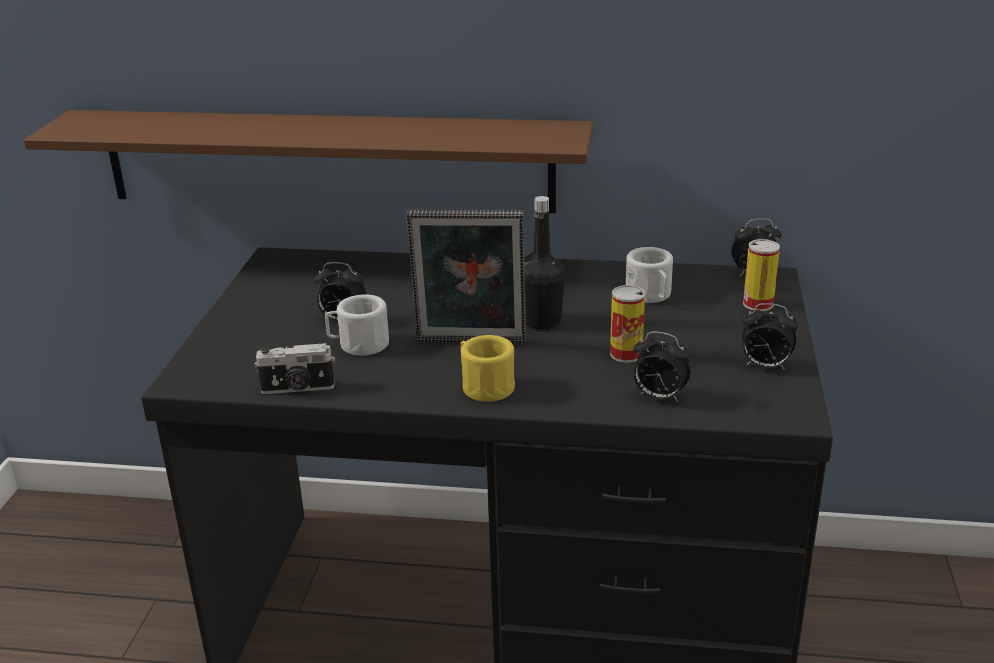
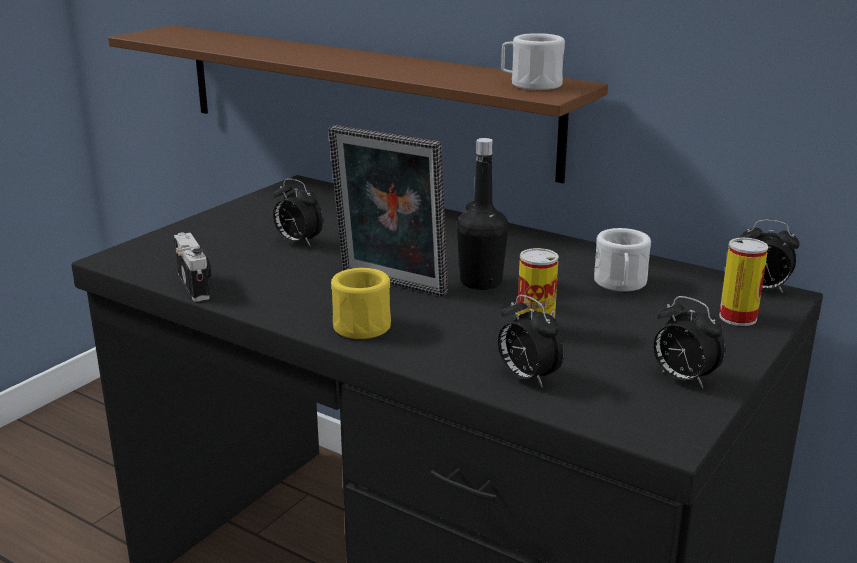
camera: 25 degrees right, 5 degrees down
camera [254,343,335,394] -> camera turned 135 degrees counterclockwise [173,233,211,302]
white mug [325,294,389,356] -> white mug moved to [501,33,565,90]

